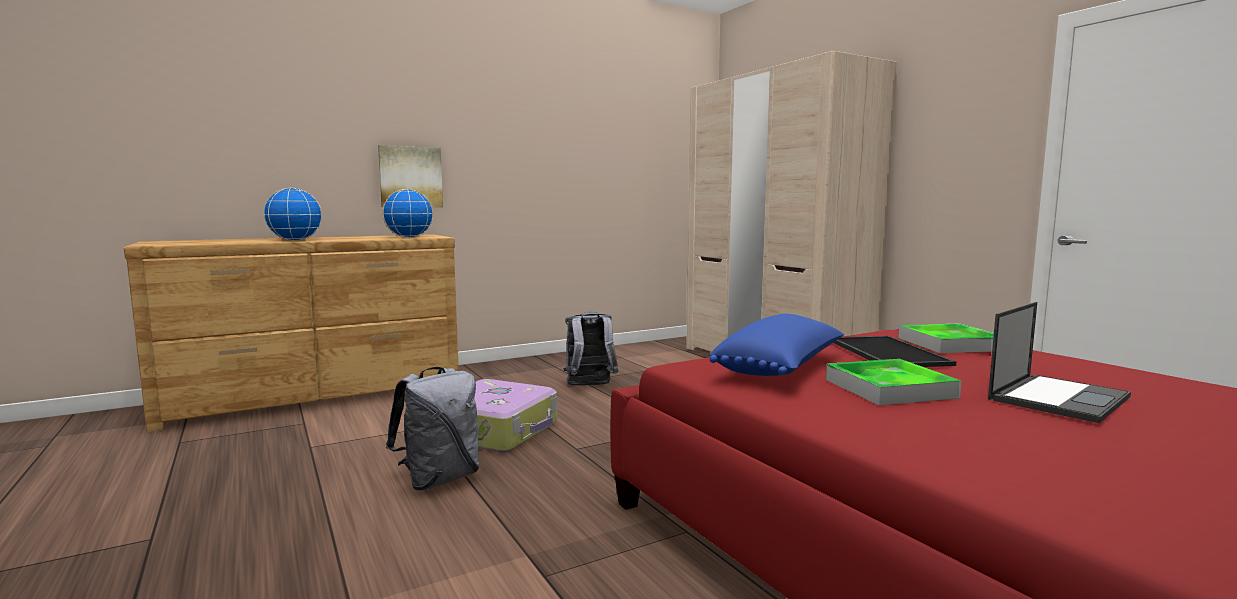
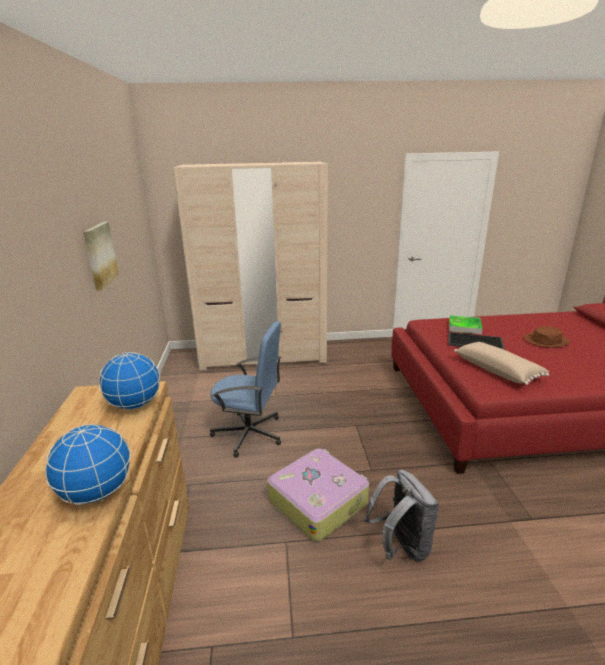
camera: 65 degrees left, 15 degrees up
picture [378,145,443,207] -> picture moved to [83,222,119,291]
grey backpack [563,312,619,386] -> blue office chair [210,321,281,458]
blue pillow [710,314,844,376] -> beige pillow [454,342,549,385]
tray [826,359,962,405] -> none
laptop [988,302,1131,423] -> brown hat [524,326,570,348]

